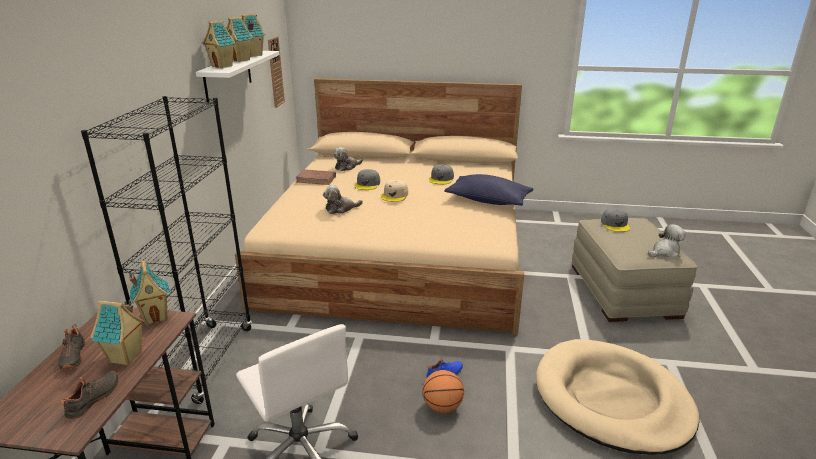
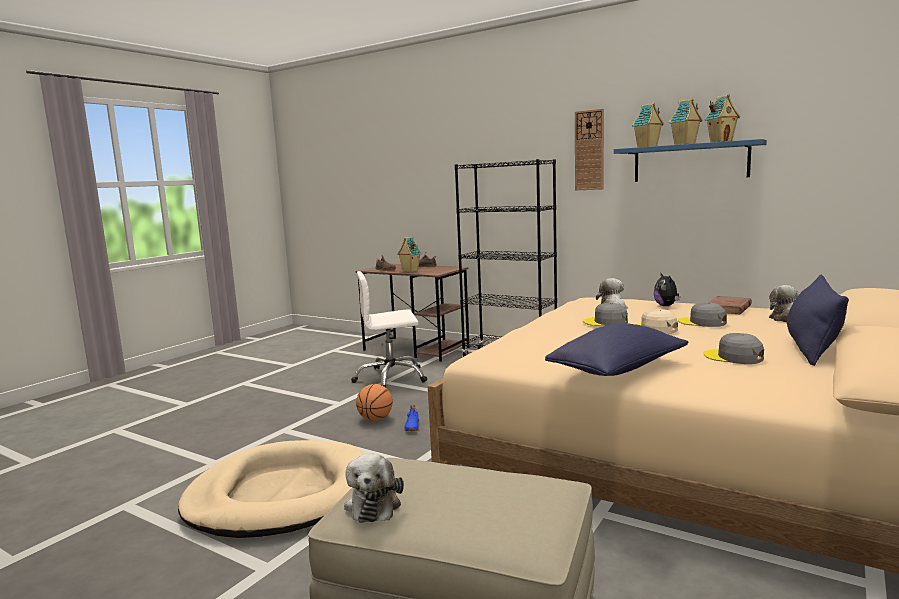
camera: 115 degrees right, 15 degrees down
toy house [128,261,170,325] -> none
white shelf [196,51,279,105] -> blue shelf [614,139,767,182]
wall clock [268,36,285,108] -> wall clock moved to [575,109,604,190]
grey cap [601,208,631,232] -> grey cap moved to [583,303,628,326]
none -> plush toy [654,272,680,306]
none -> blue pillow [787,275,849,366]

